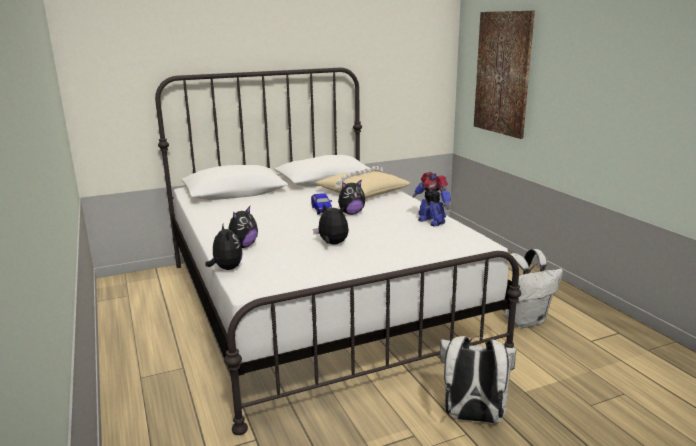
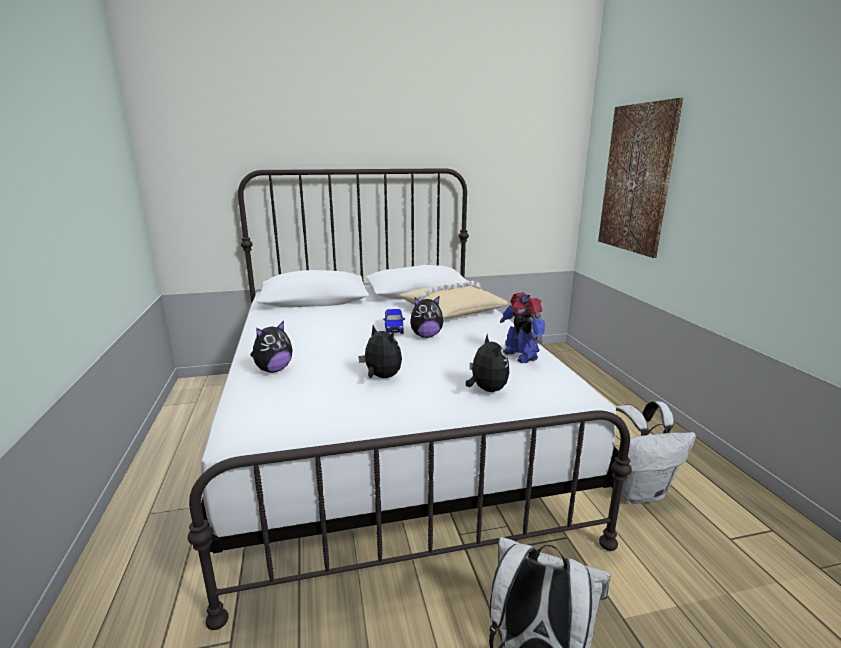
camera: 10 degrees right, 0 degrees up
plush toy [205,224,243,270] -> plush toy moved to [466,333,509,392]

